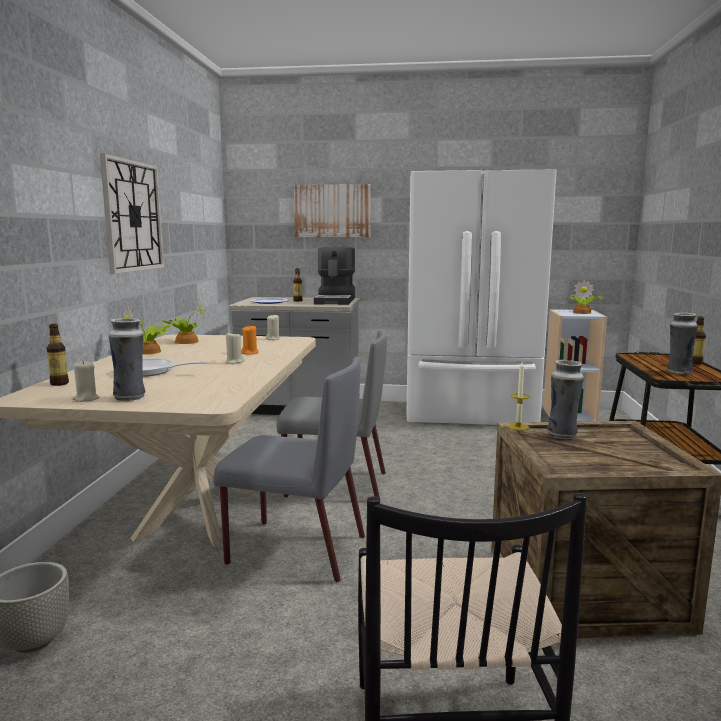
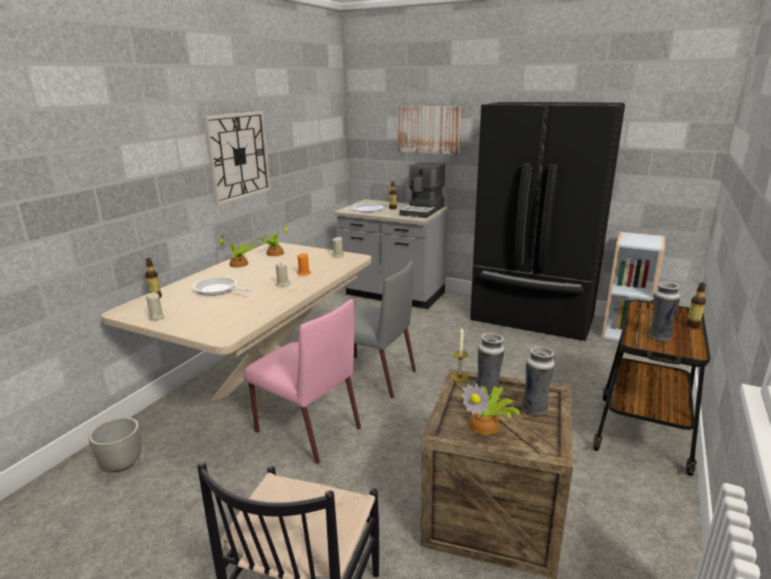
camera: 20 degrees right, 10 degrees up
vase [109,318,145,401] -> vase moved to [522,346,555,416]
grey chair [213,357,365,583] -> pink chair [244,299,361,464]
white fridge [406,169,557,425] -> black fridge [470,102,625,341]
potted plant [566,280,604,314] -> potted plant moved to [457,383,520,435]

